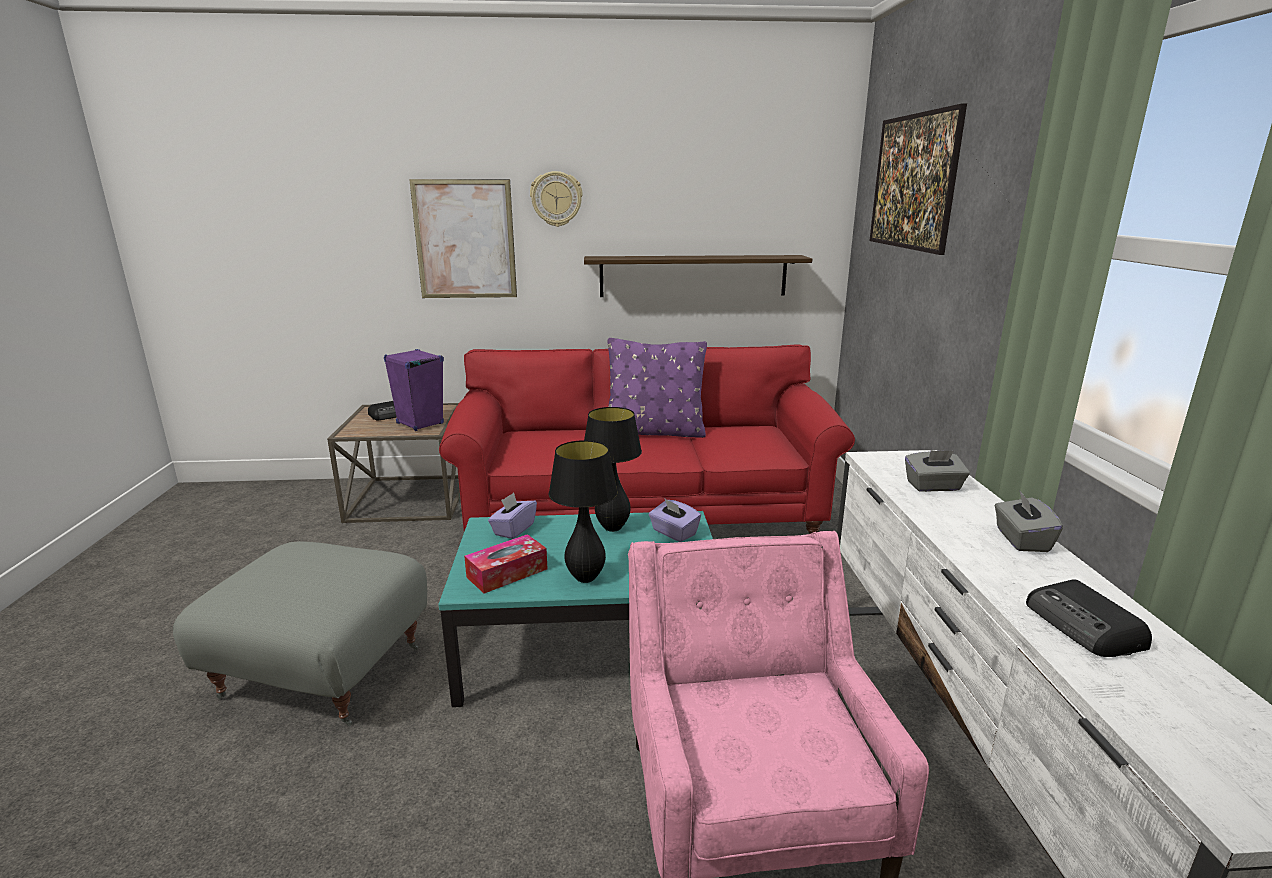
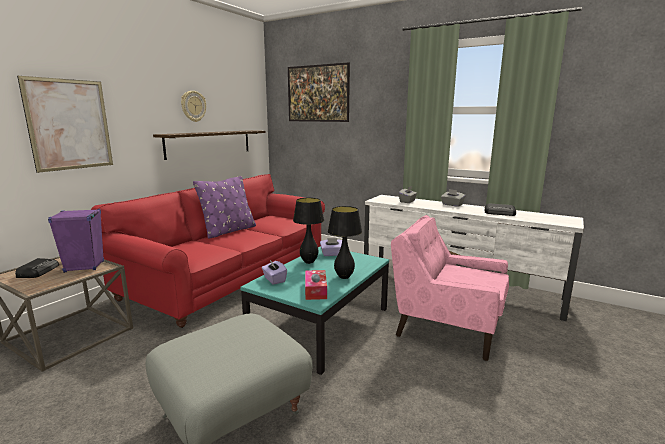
camera: 55 degrees left, 5 degrees down
wall clock [530,171,583,227] -> wall clock moved to [181,91,206,122]

